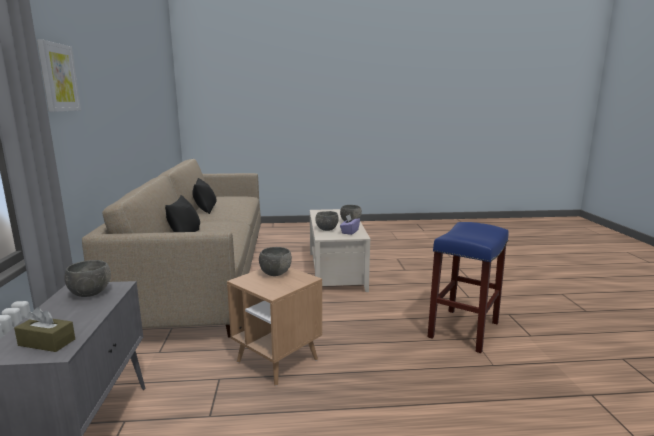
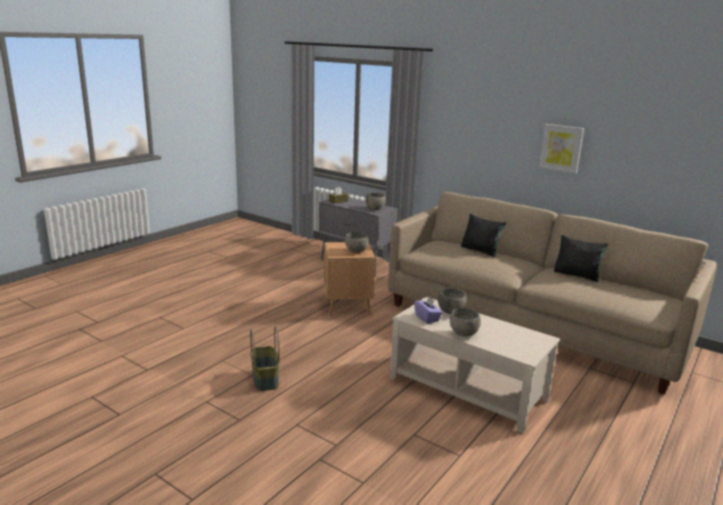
camera: 130 degrees right, 5 degrees up
picture [37,40,81,112] -> picture moved to [538,124,584,174]
blue stool [428,222,509,353] -> basket [250,326,280,391]

